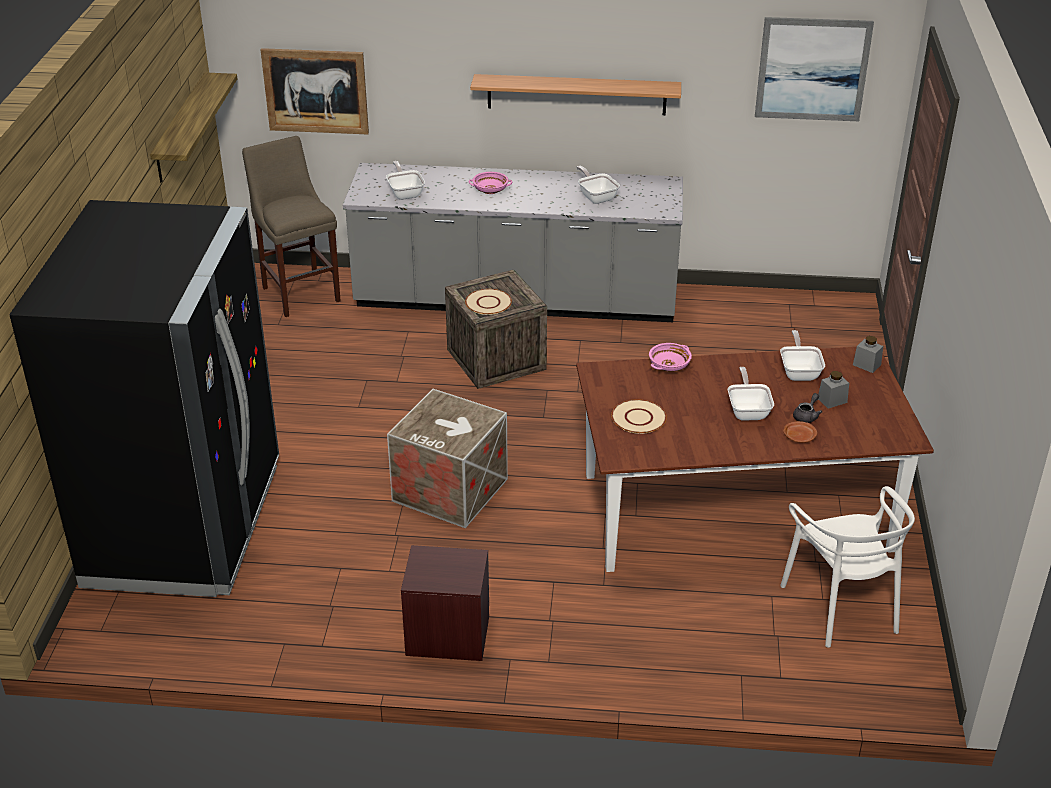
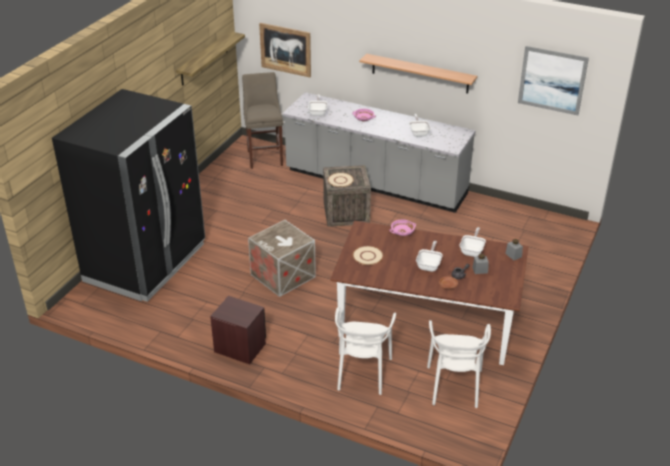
camera: 20 degrees right, 0 degrees up
none -> white chair [335,307,396,395]

